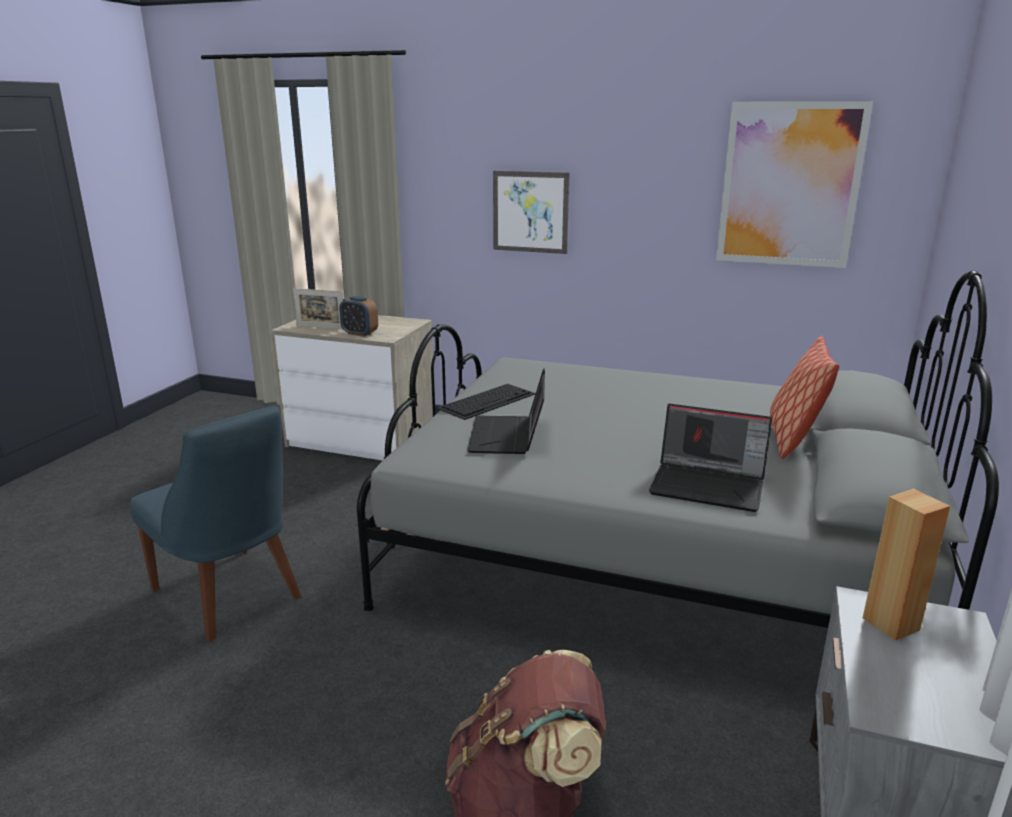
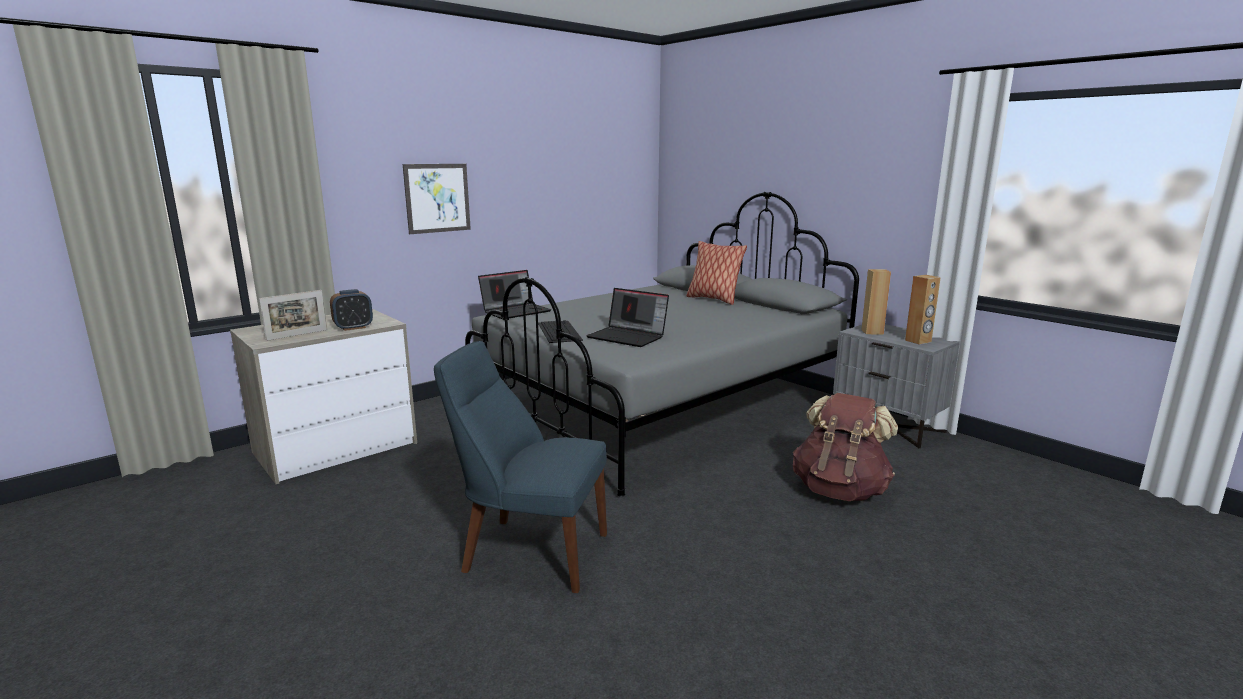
camera: 60 degrees left, 5 degrees down
blue chair [130,406,302,642] -> blue chair turned 150 degrees counterclockwise [434,341,607,593]
laptop [649,404,772,512] -> laptop moved to [478,270,551,319]
picture [716,101,873,268] -> none
none -> brown speaker [905,275,941,344]

